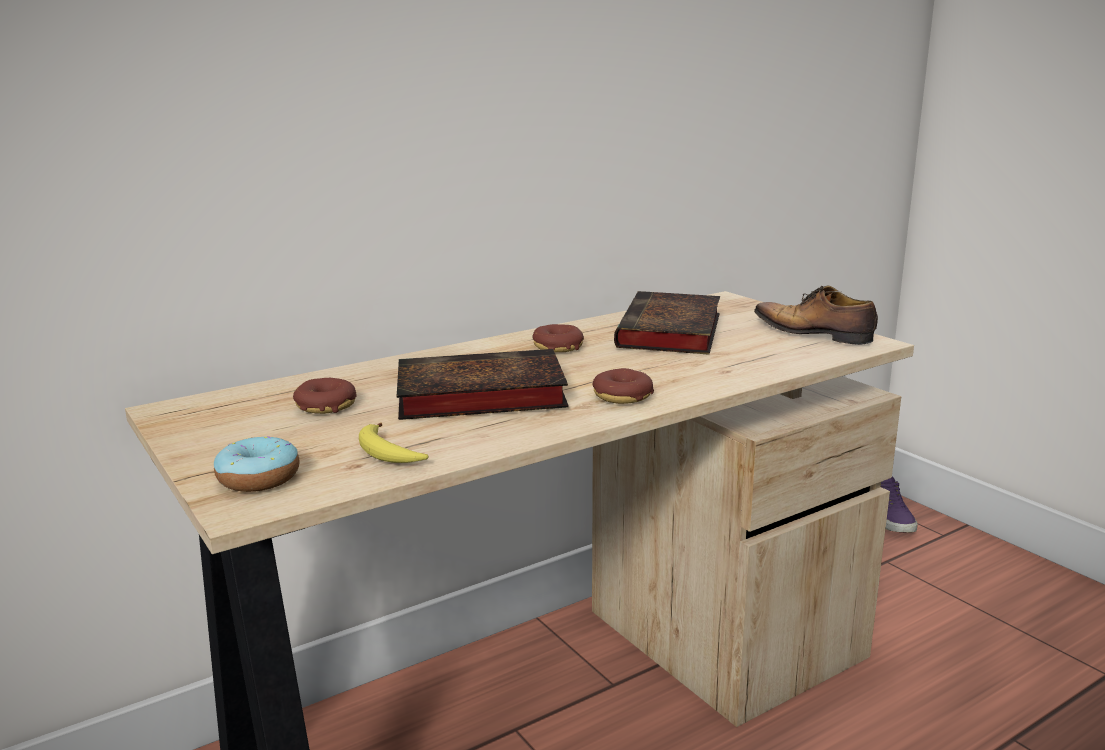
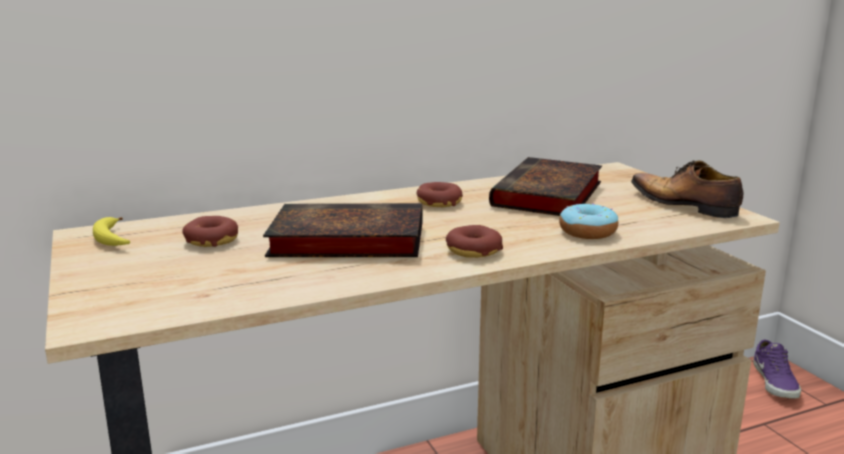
camera: 10 degrees right, 0 degrees up
donut [214,436,300,492] -> donut moved to [559,204,618,239]
banana [359,423,428,463] -> banana moved to [93,217,130,246]

